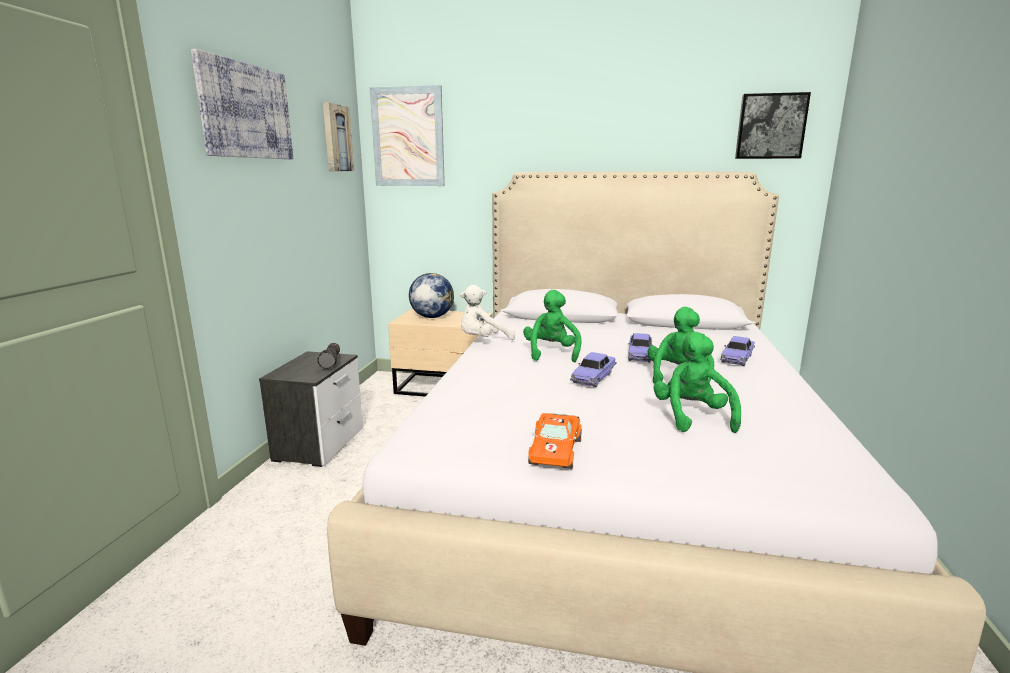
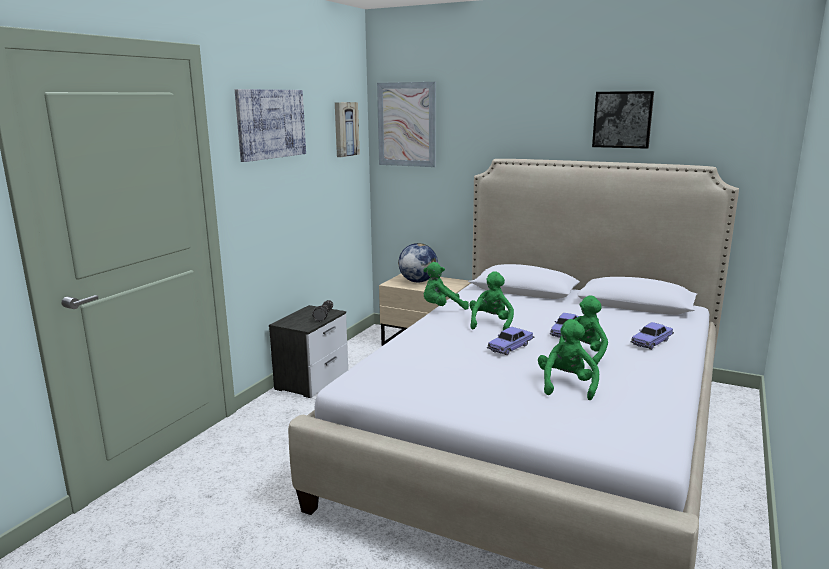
camera: 15 degrees right, 0 degrees up
white plush toy [460,285,515,340] -> green plush toy [423,262,469,310]
orange toy car [528,413,582,469] -> none
picture [735,92,811,159] -> picture moved to [592,91,654,149]

